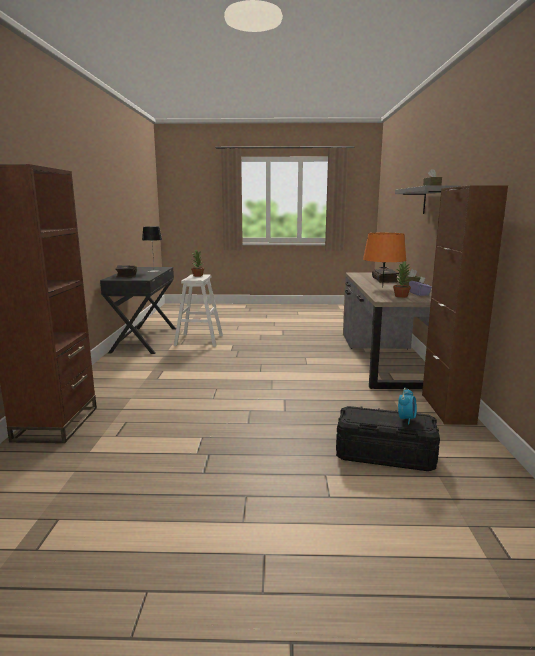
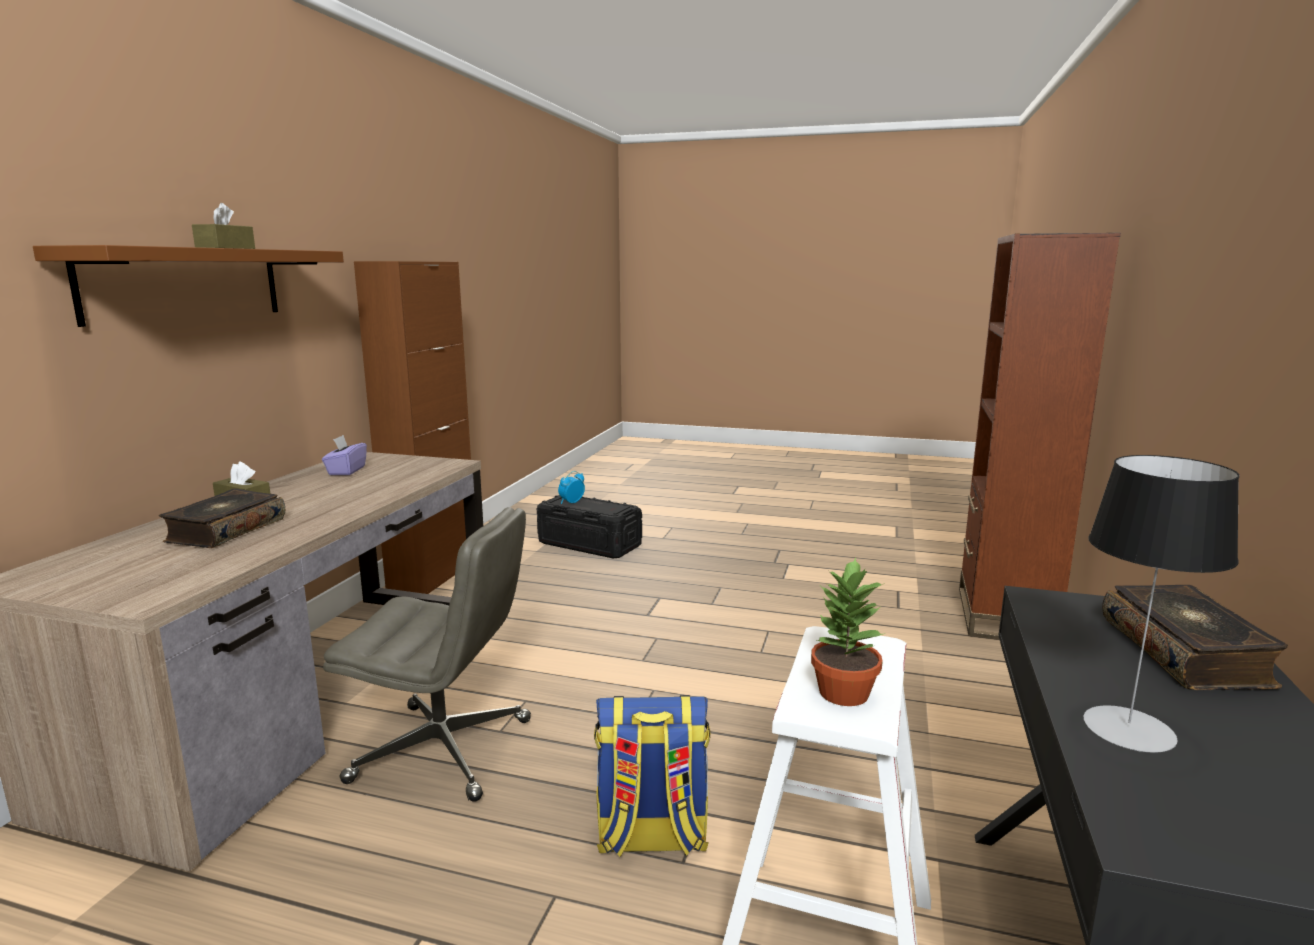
camera: 165 degrees left, 0 degrees up
orange table lamp [363,233,406,287] -> none
potted plant [393,262,411,298] -> none
grey shelf [395,185,461,214] -> brown shelf [33,245,344,327]
none -> grey office chair [323,507,531,802]
none -> backpack [594,695,710,857]

